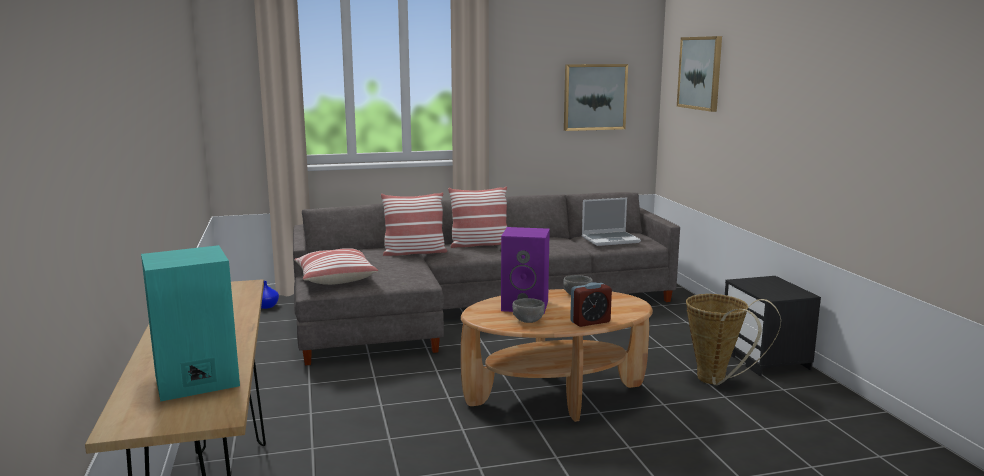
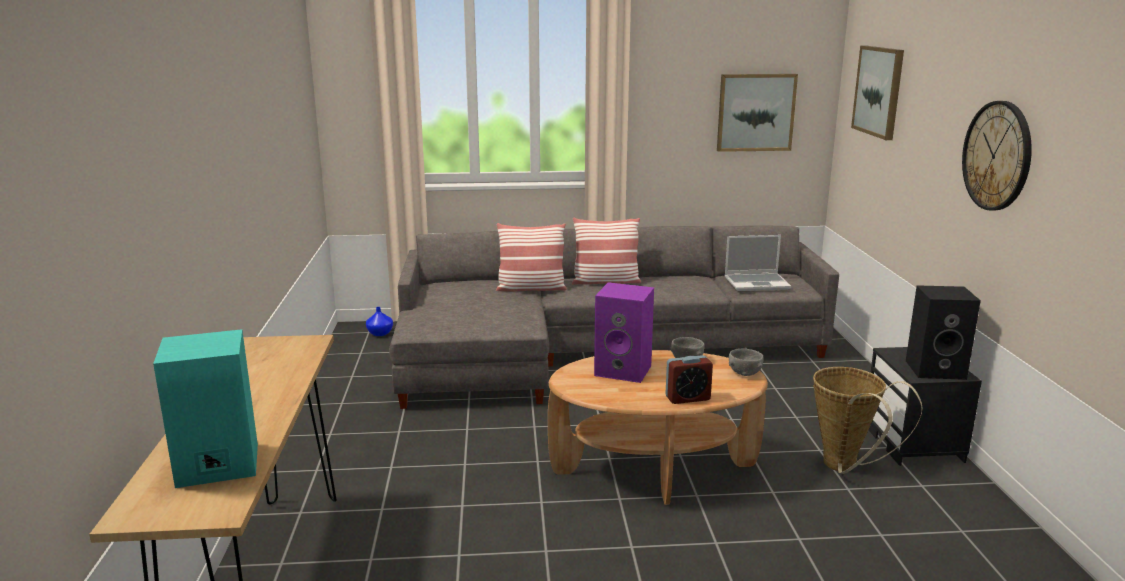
camera: 10 degrees right, 5 degrees up
pillow [294,248,378,285] -> none
grey bowl [512,298,545,323] -> grey bowl moved to [729,349,764,376]
none -> black speaker [906,285,981,380]
none -> wall clock [962,101,1032,210]

